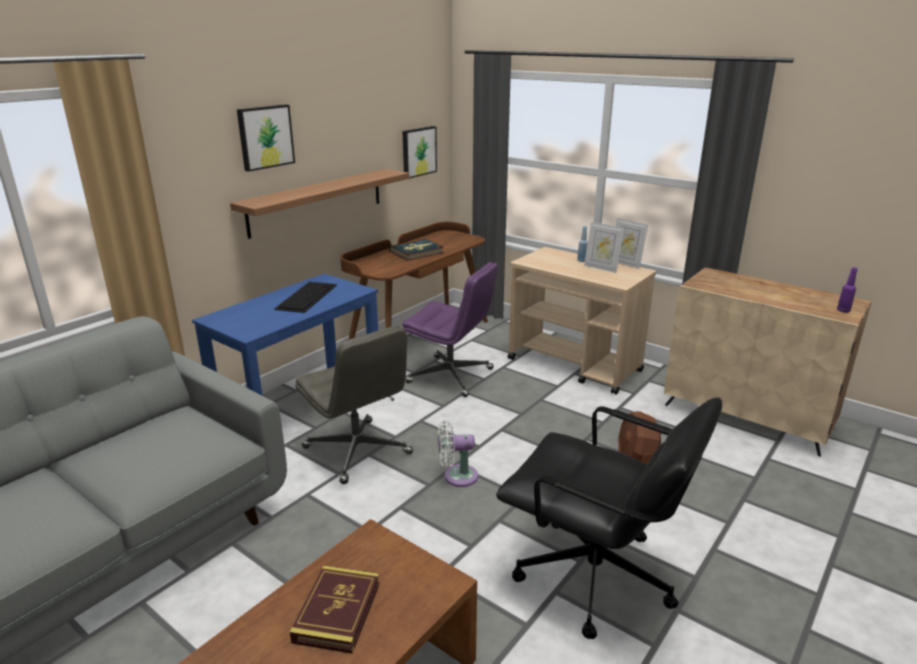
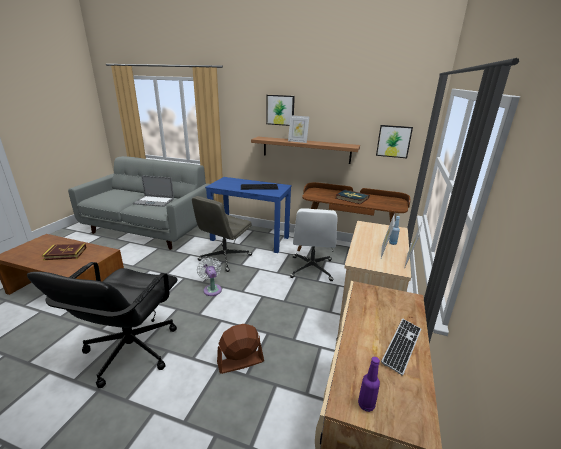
camera: 70 degrees right, 0 degrees up
purple office chair [402,262,498,397] -> white office chair [290,208,338,281]
none -> laptop [133,175,174,207]
none -> picture frame [288,115,309,143]
none -> keyboard [381,318,421,376]

